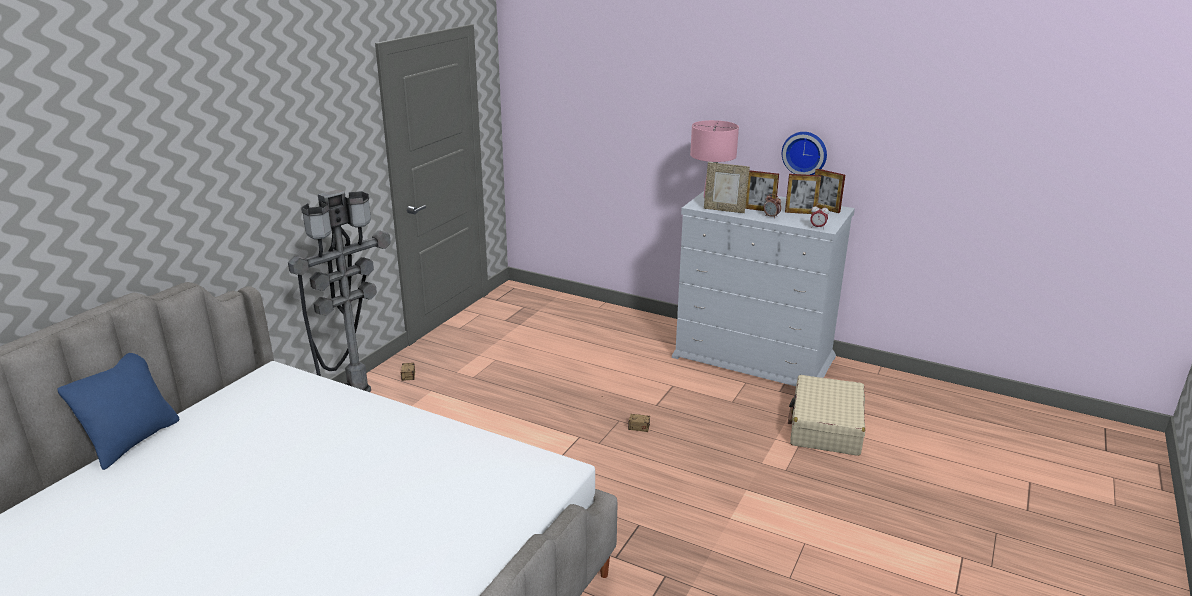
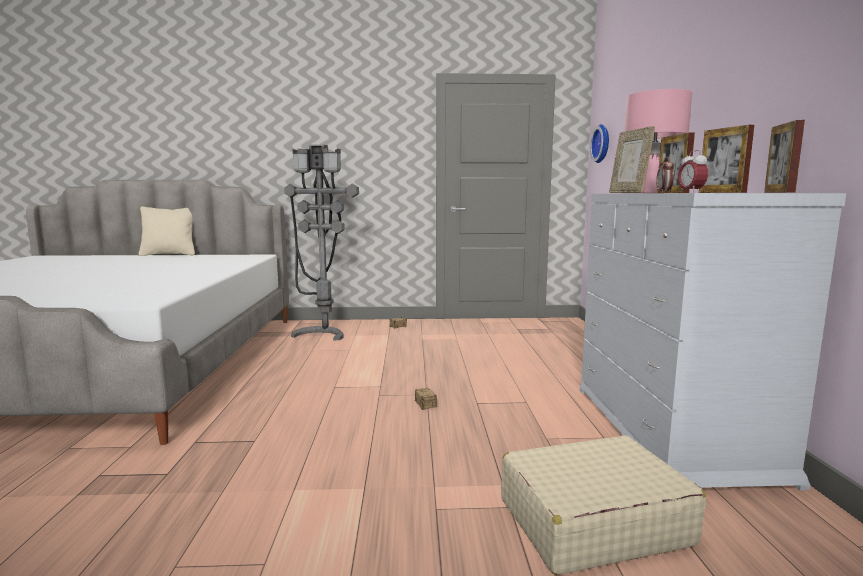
camera: 60 degrees right, 15 degrees down
blue pillow [57,353,179,470] -> beige pillow [139,206,195,256]
wall clock [782,132,827,175] -> wall clock moved to [590,124,609,163]

